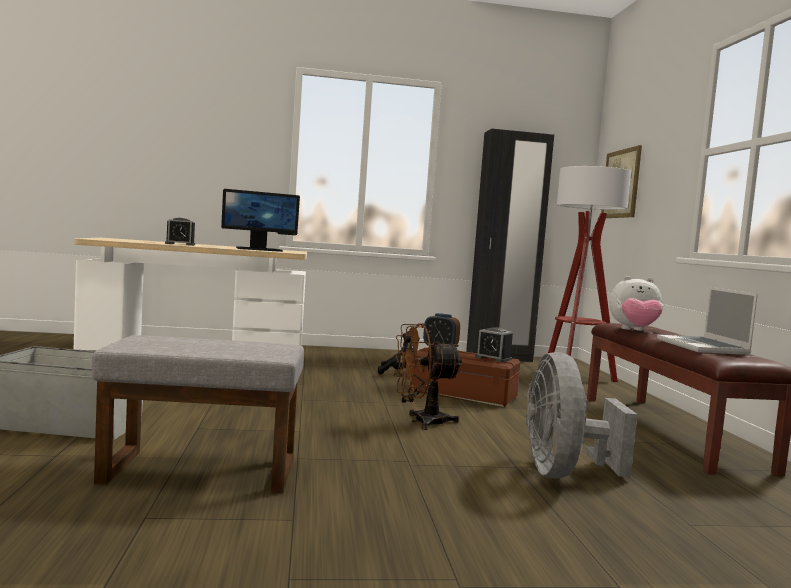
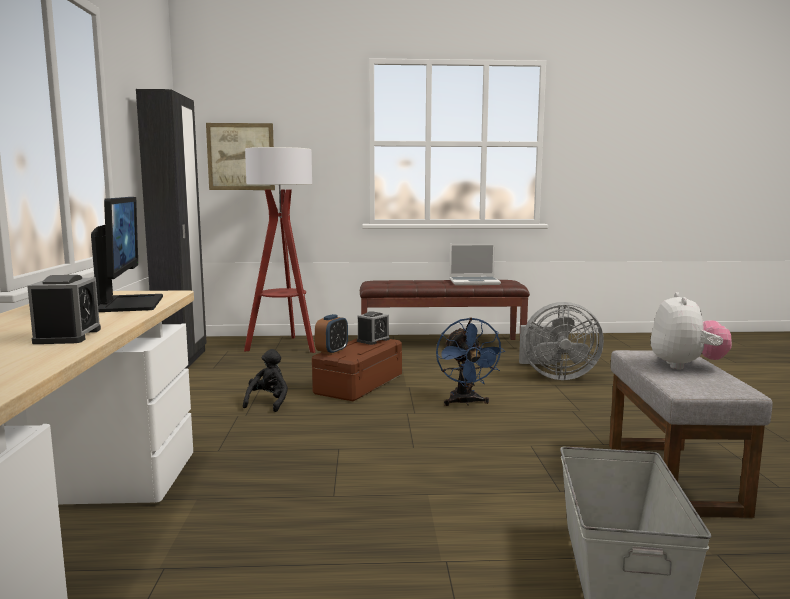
camera: 85 degrees left, 5 degrees up
brown fan [393,323,463,430] -> blue fan [436,317,505,406]
plush toy [609,276,663,331] -> plush toy moved to [651,292,732,369]

